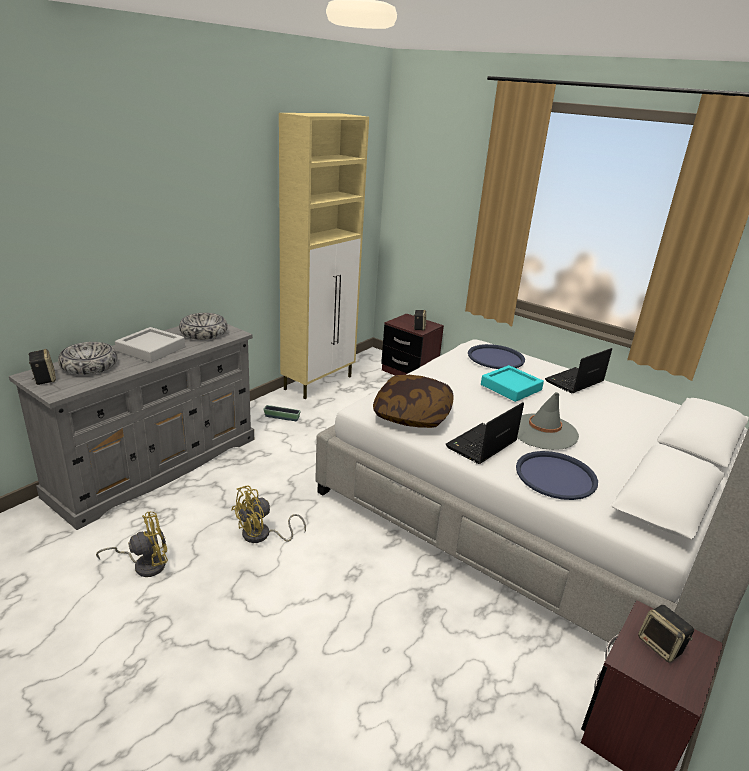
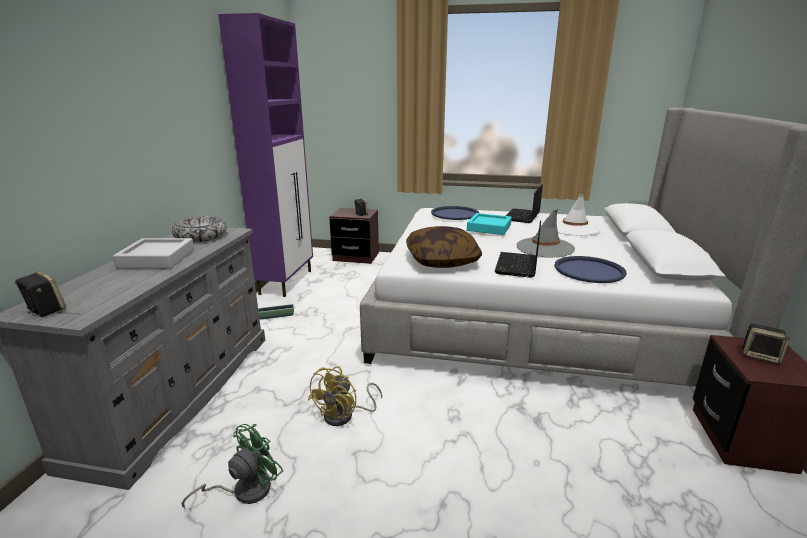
camera: 25 degrees left, 5 degrees down
bowl [58,342,118,375] -> none
yellow fan [96,512,168,577] -> green fan [181,424,283,508]
beige cabinet [279,113,369,399] -> purple cabinet [218,13,313,297]
none -> white hat [557,194,601,235]

